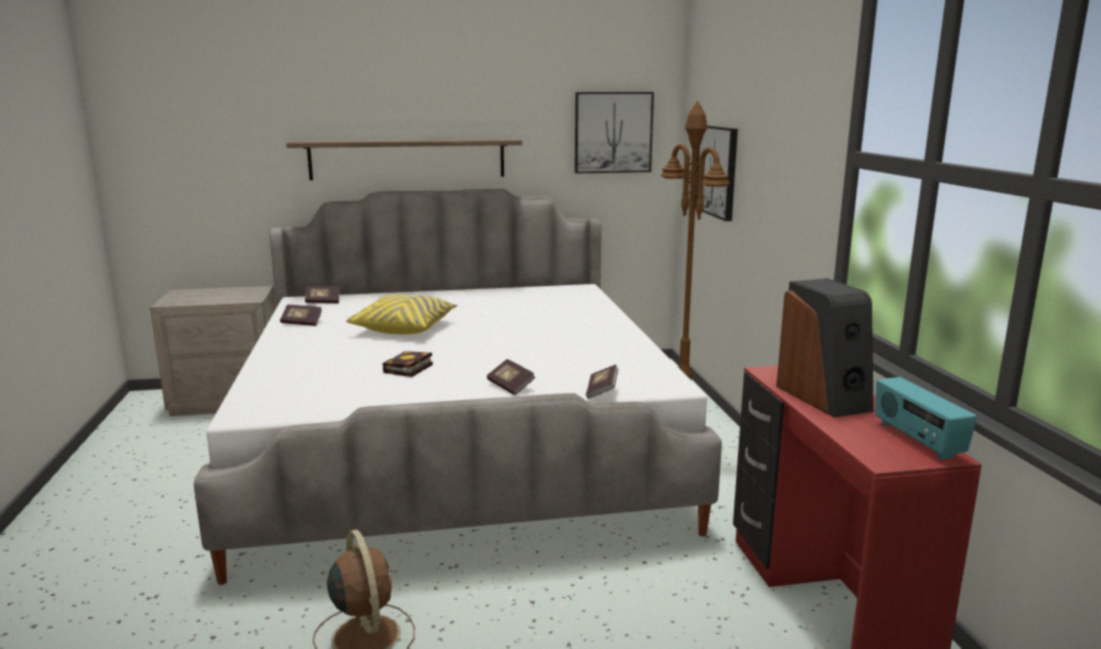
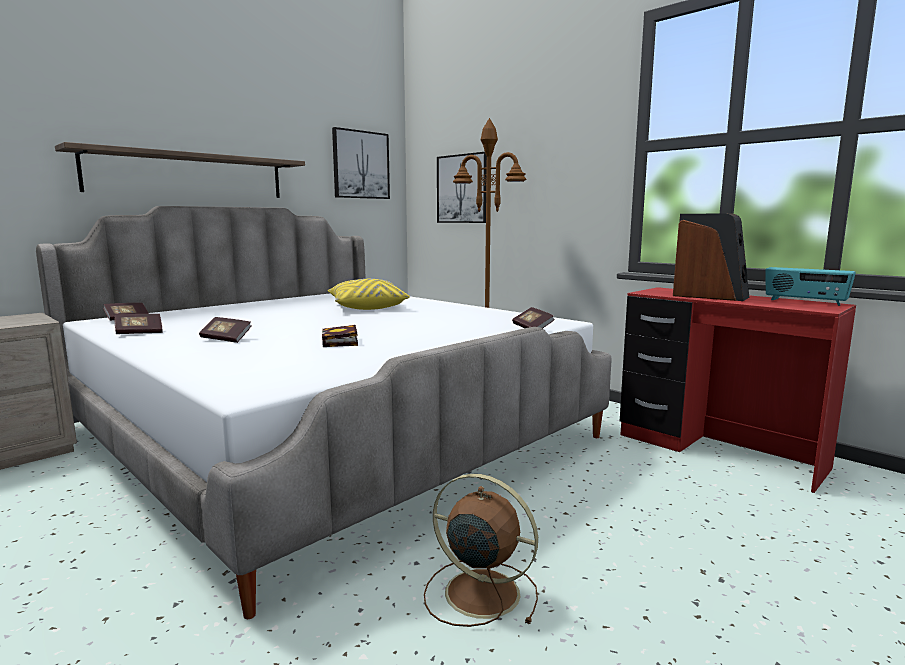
camera: 35 degrees left, 5 degrees down
yellow pillow [346,294,457,334] -> yellow pillow moved to [328,279,410,310]
book [487,359,535,395] -> book moved to [199,317,252,343]

